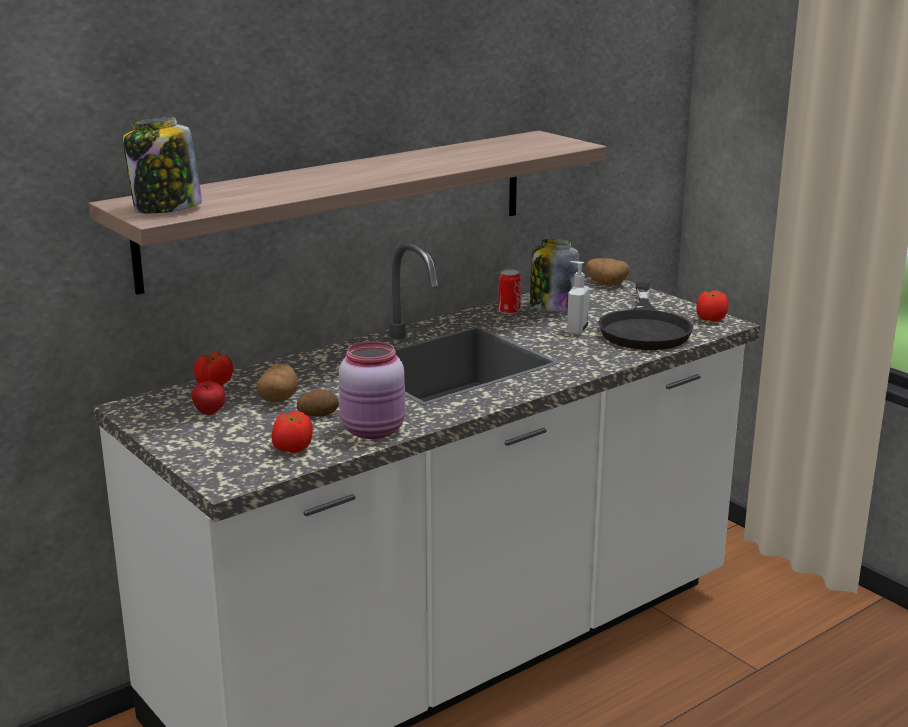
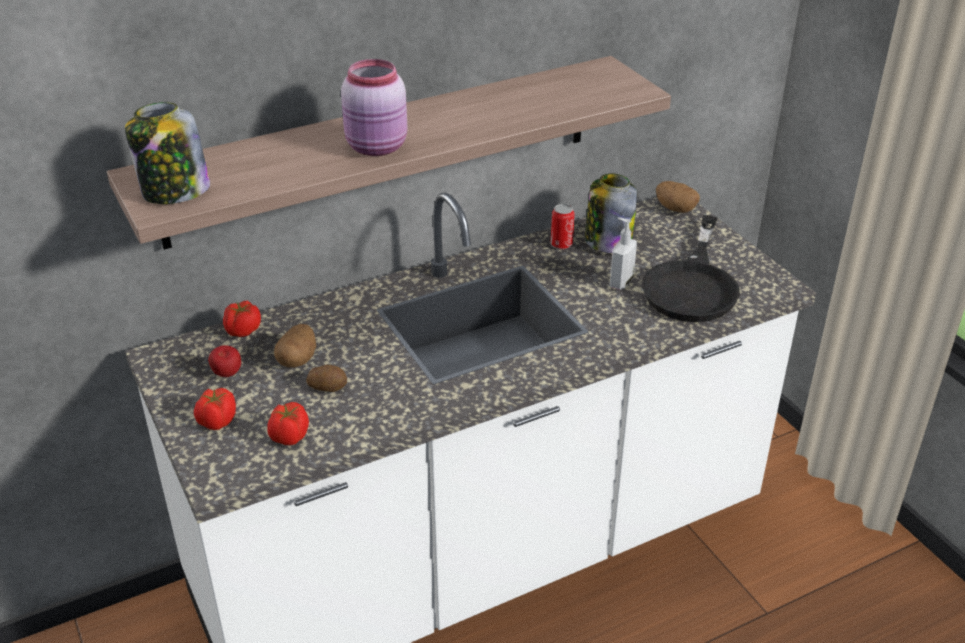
camera: 10 degrees right, 15 degrees up
pink jar [339,341,405,439] -> pink jar moved to [341,59,408,156]
tomato [696,290,728,322] -> tomato moved to [194,388,236,430]

